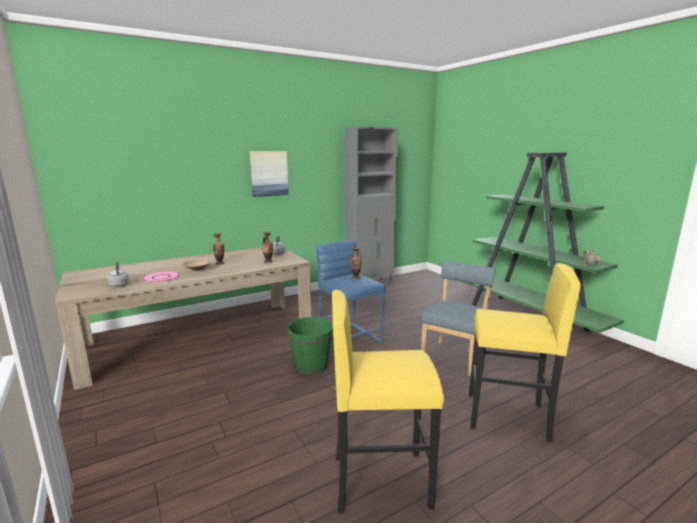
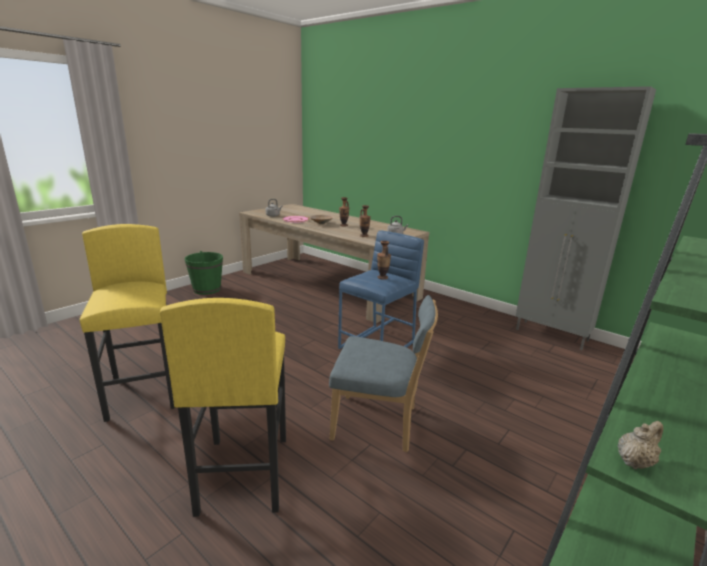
camera: 70 degrees right, 5 degrees up
picture [250,151,289,197] -> none
green bucket [287,317,333,375] -> green bucket moved to [184,251,223,295]

